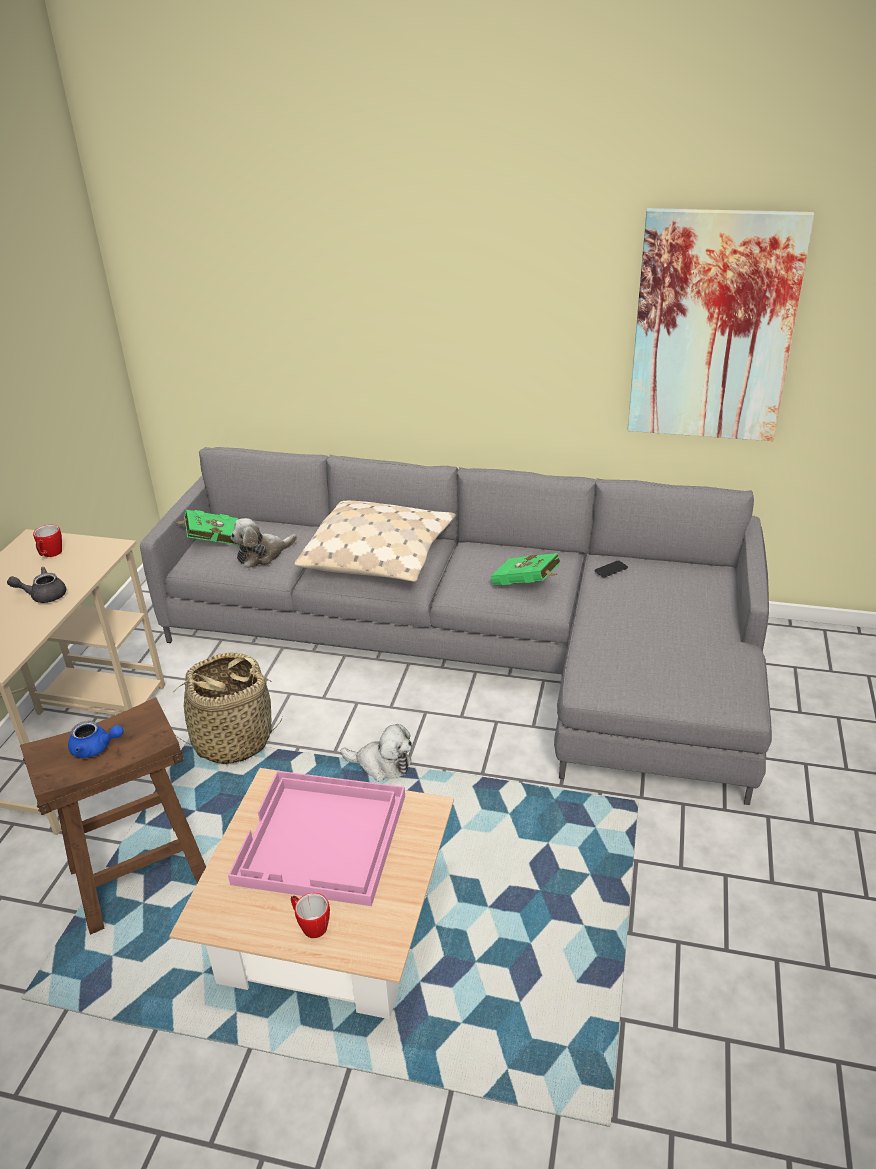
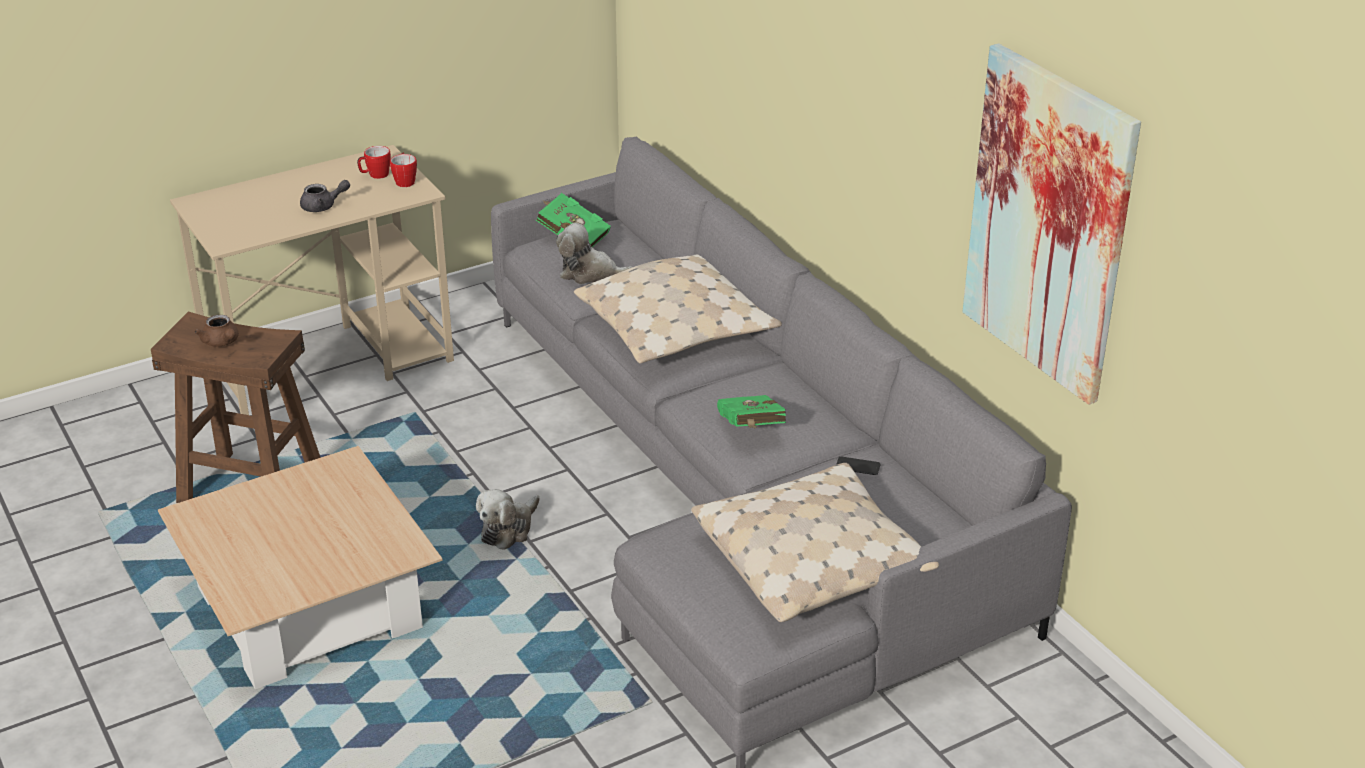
camera: 45 degrees right, 0 degrees up
grey teapot [7,567,66,603] -> grey teapot turned 135 degrees clockwise [300,180,350,212]
blue teapot [68,721,123,758] -> brown teapot [195,315,239,347]
basket [175,652,283,765] -> none
pink tray [228,771,405,906] -> none
mug [291,893,330,938] -> mug moved to [390,153,417,187]
plush toy [341,724,412,782] -> plush toy turned 60 degrees clockwise [476,489,540,550]
none -> beige pillow [691,463,939,622]

